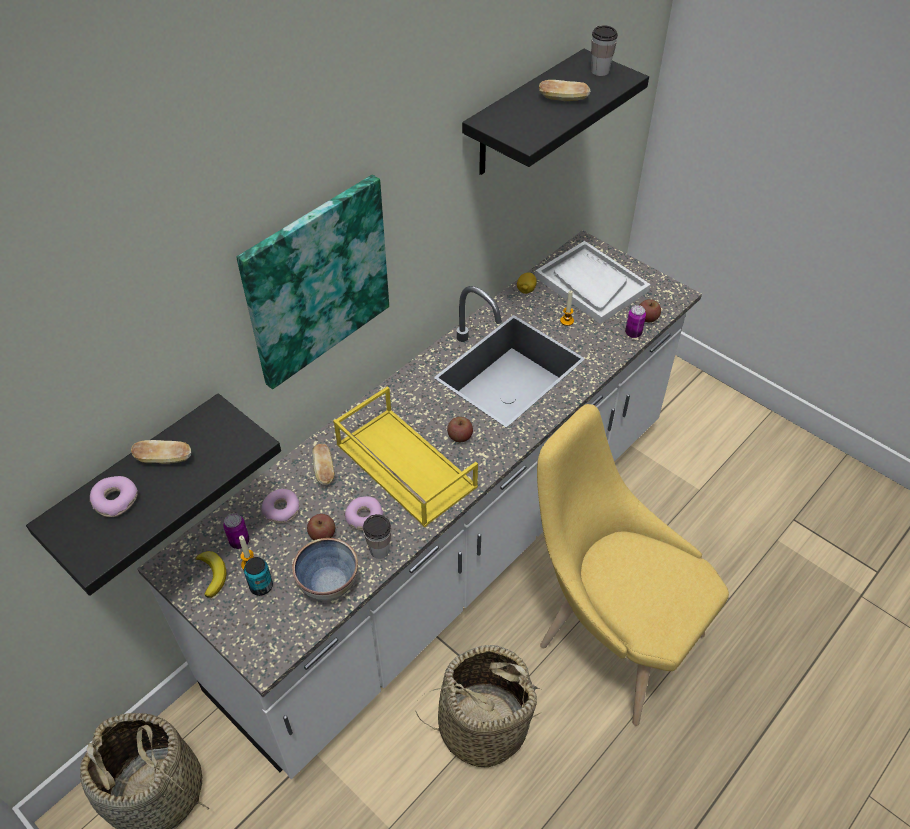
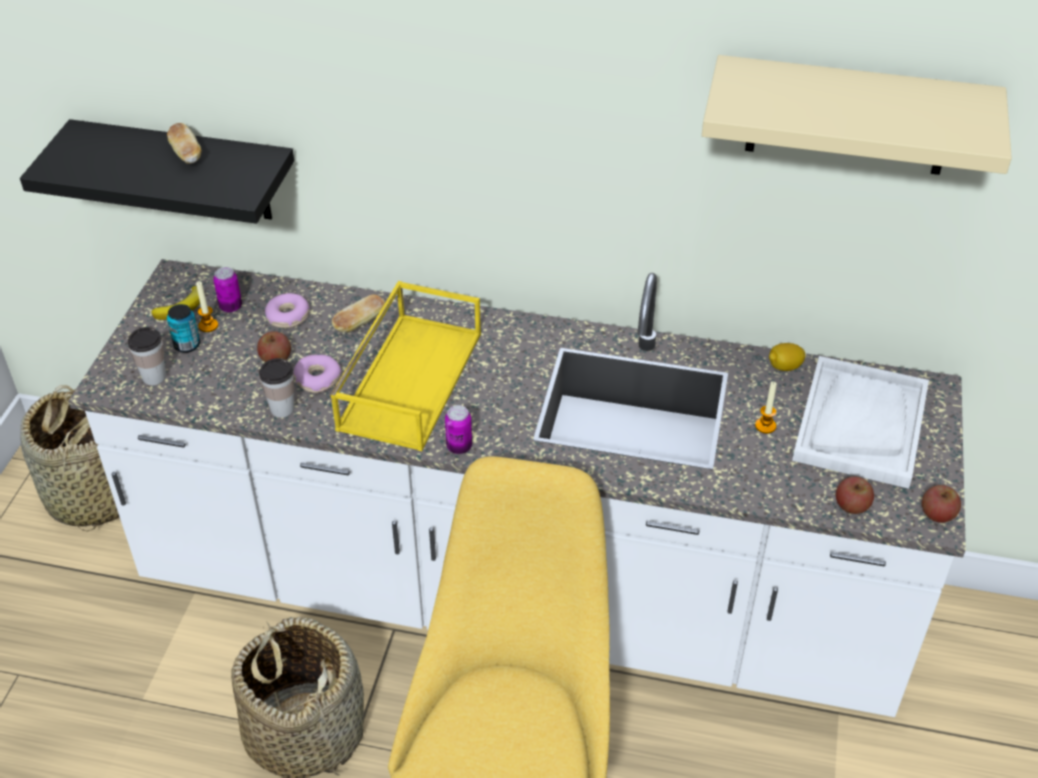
camera: 60 degrees right, 5 degrees down
donut [90,476,138,517] -> none
picture [236,175,389,389] -> none
bowl [292,538,358,601] -> none
apple [447,417,473,442] -> apple moved to [922,485,961,523]
black shelf [462,49,649,175] -> beige shelf [702,55,1012,175]
bread [539,80,590,101] -> none
cup [591,25,618,76] -> cup moved to [128,327,166,385]
can [625,305,646,338] -> can moved to [445,405,472,454]

